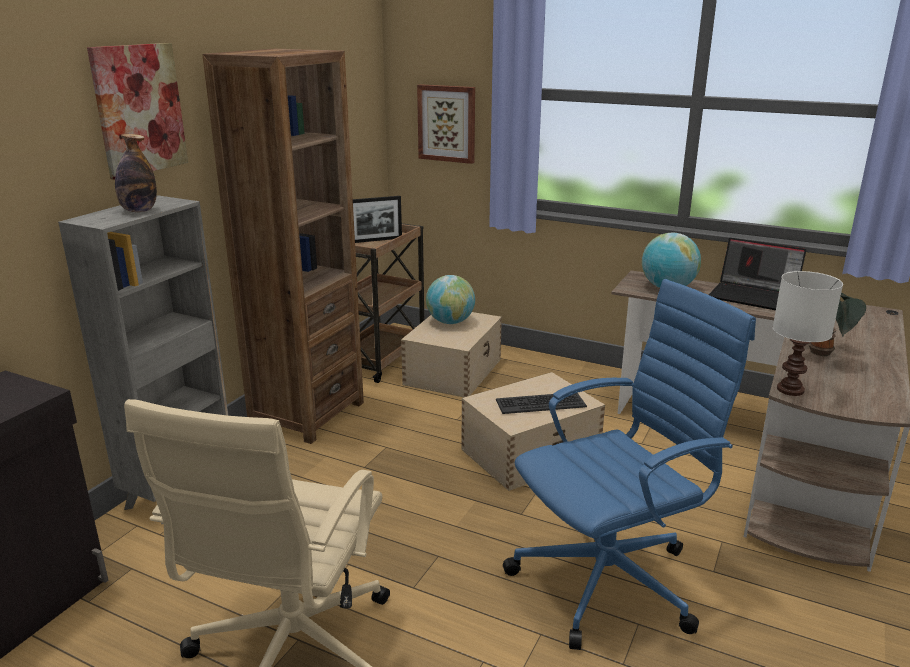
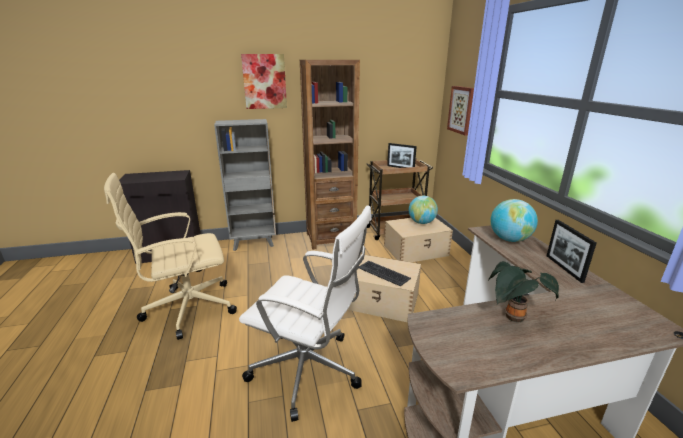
camera: 50 degrees right, 0 degrees up
bottle [115,134,157,212] -> none
blue office chair [503,279,756,650] -> white office chair [239,205,372,422]
laptop [708,238,806,310] -> picture frame [547,220,597,283]
white table lamp [773,271,843,396] -> none

